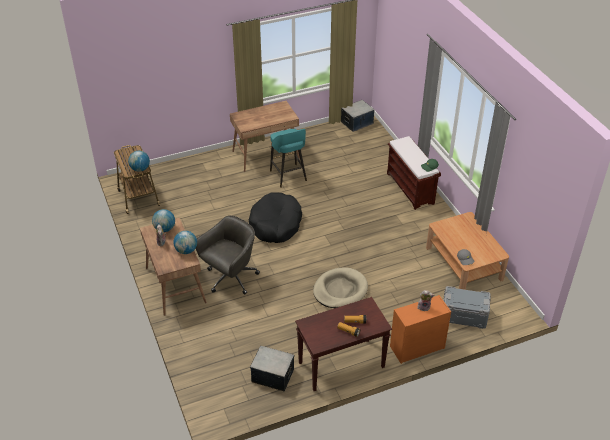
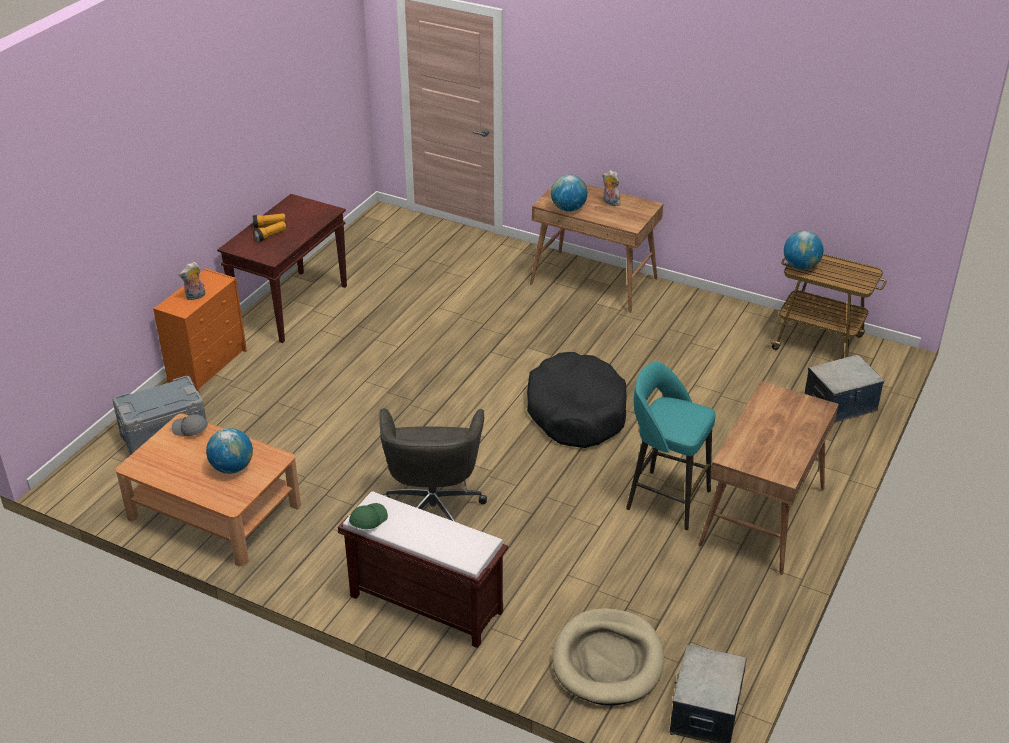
camera: 140 degrees right, 5 degrees down
globe [152,209,175,232] -> globe moved to [206,428,253,474]
grey office chair [196,216,260,294] -> grey office chair moved to [379,408,487,522]
storage box [250,346,294,392] -> storage box moved to [805,355,884,423]
beige dog bed [313,267,368,308] -> beige dog bed moved to [552,608,664,706]

